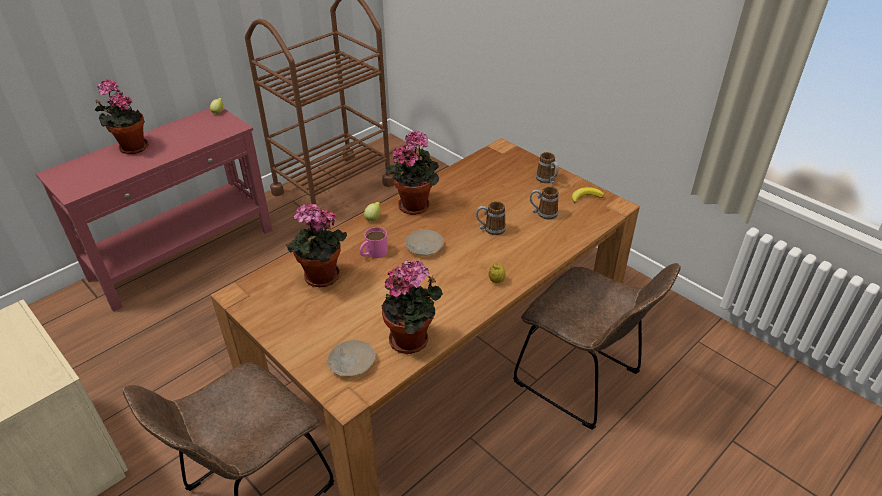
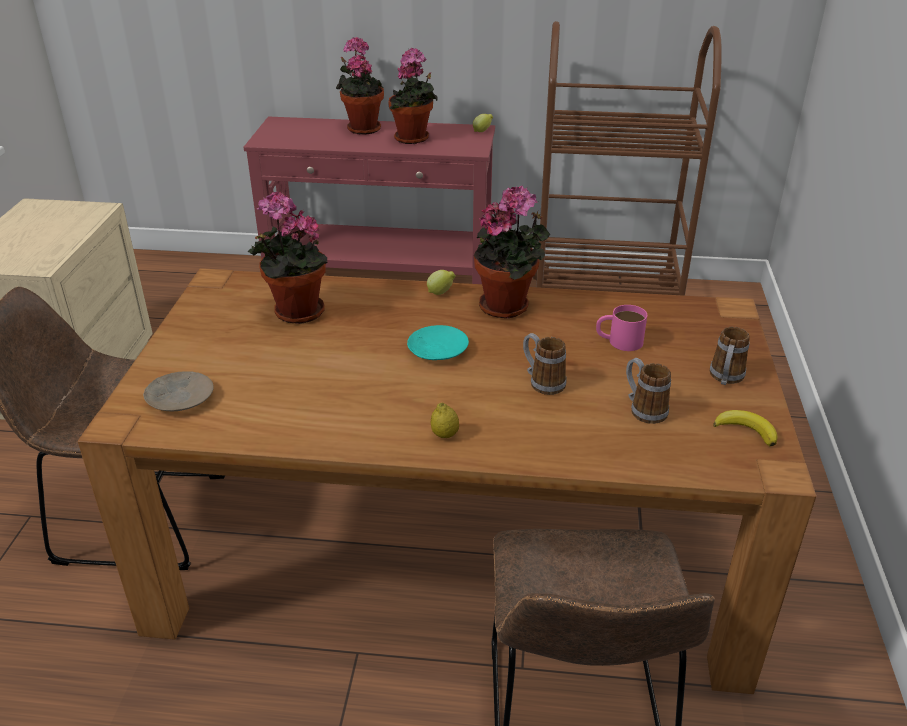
camera: 50 degrees right, 5 degrees down
pink mug [359,227,388,258] -> pink mug moved to [596,305,647,351]
potted plant [382,259,443,354] -> potted plant moved to [388,48,438,144]
beige plate [405,230,444,255] -> turquoise plate [407,325,469,360]

